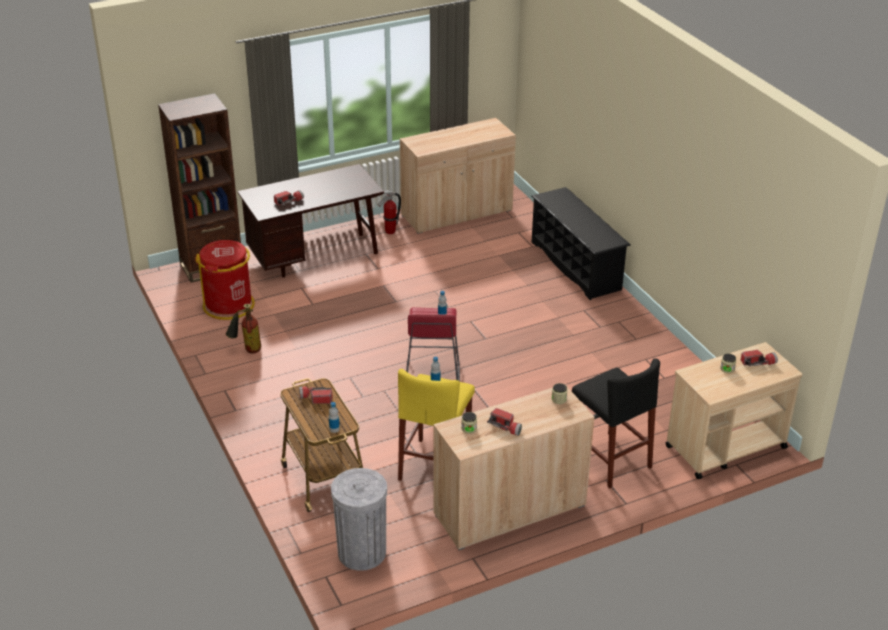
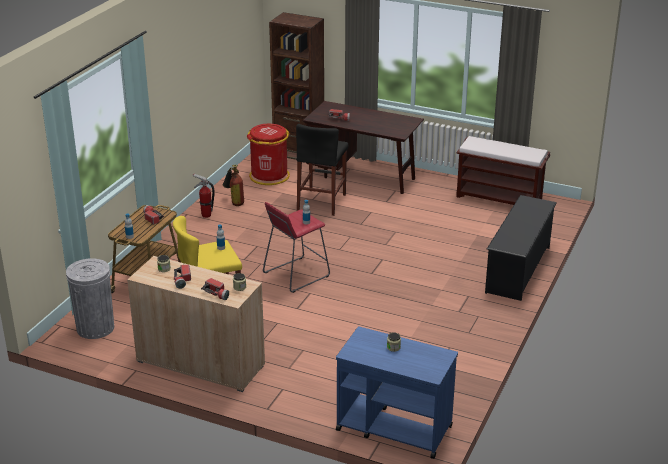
camera: 50 degrees right, 5 degrees down
fire extinguisher [378,190,401,234] -> fire extinguisher moved to [193,173,215,218]
beige cabinet [400,118,516,234] -> brown bench [456,136,550,205]
black stool [572,358,660,489] -> black stool moved to [296,124,348,216]
beige cart [665,342,802,479] -> blue cart [336,327,458,459]
flashlight [741,350,778,366] -> flashlight moved to [201,278,229,300]

